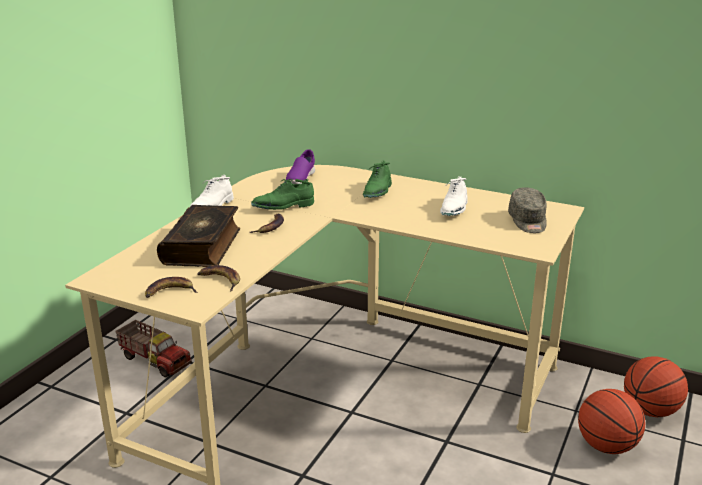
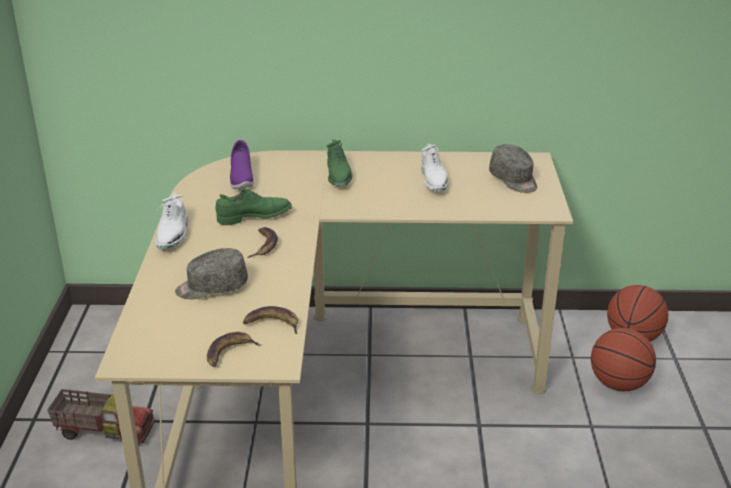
camera: 25 degrees left, 5 degrees up
book [157,205,240,267] -> grey cap [175,248,248,299]
green shoe [251,179,314,210] -> green shoe turned 150 degrees counterclockwise [216,186,292,225]

